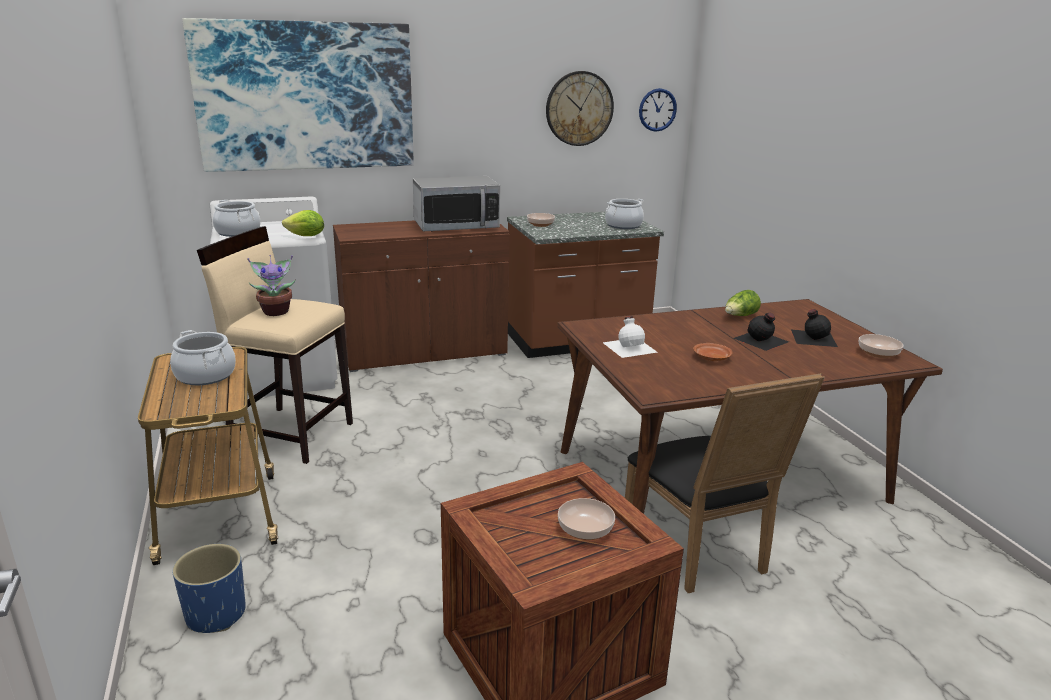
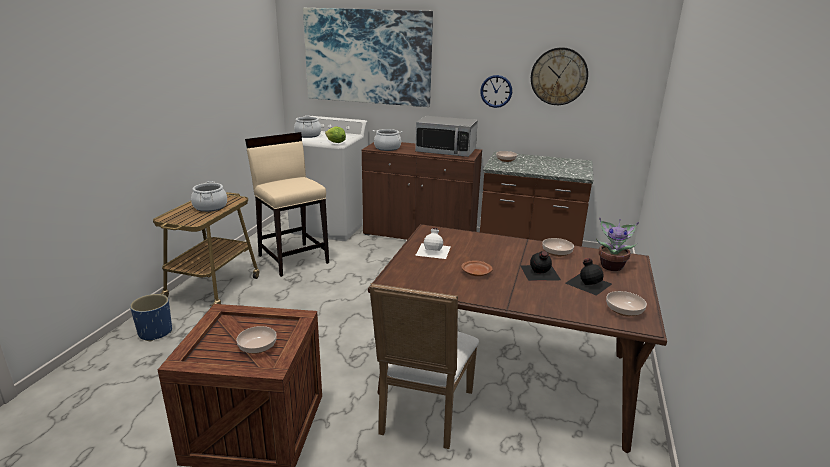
camera: 35 degrees right, 0 degrees up
potted plant [247,255,296,316] -> potted plant moved to [596,217,639,271]
cooking pot [605,199,644,229] -> cooking pot moved to [373,129,403,151]
black chair [625,373,825,593] -> white chair [369,283,479,449]
wall clock [639,88,677,132] -> wall clock moved to [480,75,512,108]
lettuce [725,290,761,316] -> bowl [542,238,574,257]

